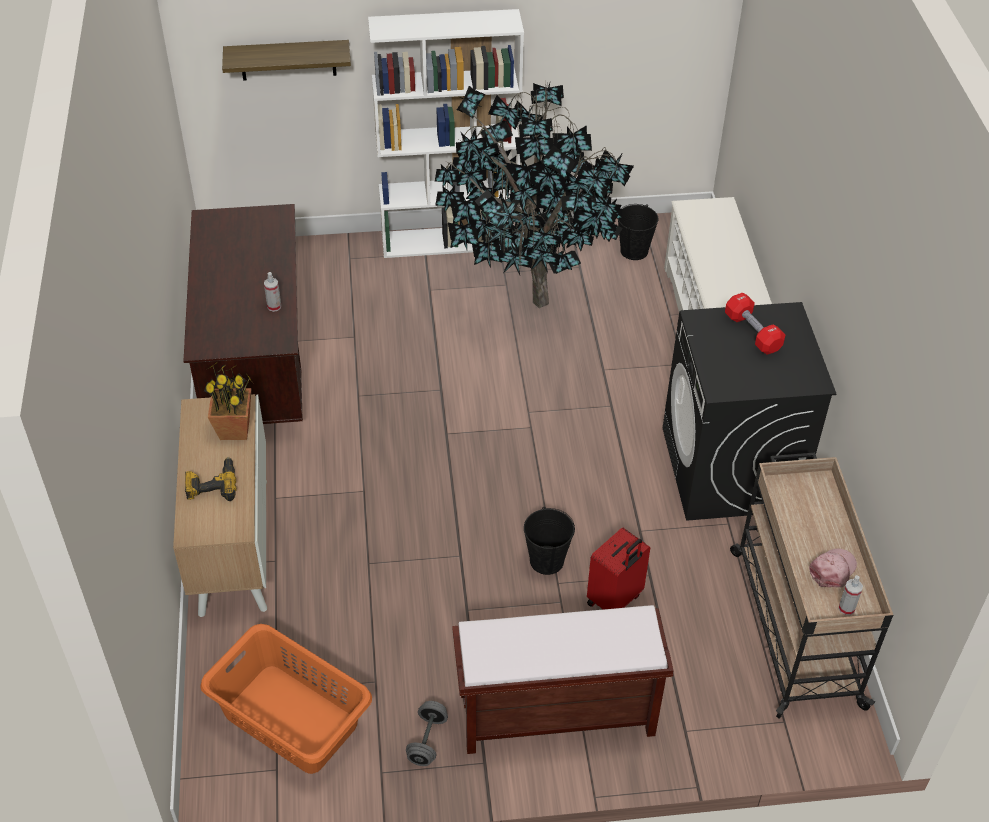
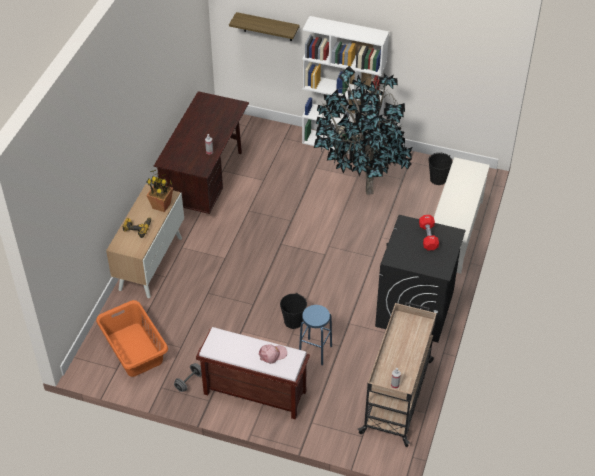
camera: 25 degrees right, 0 degrees up
red suitcase [587,527,650,610] -> blue stool [299,305,332,365]
pink cap [809,548,857,588] -> pink cap moved to [259,344,287,364]

